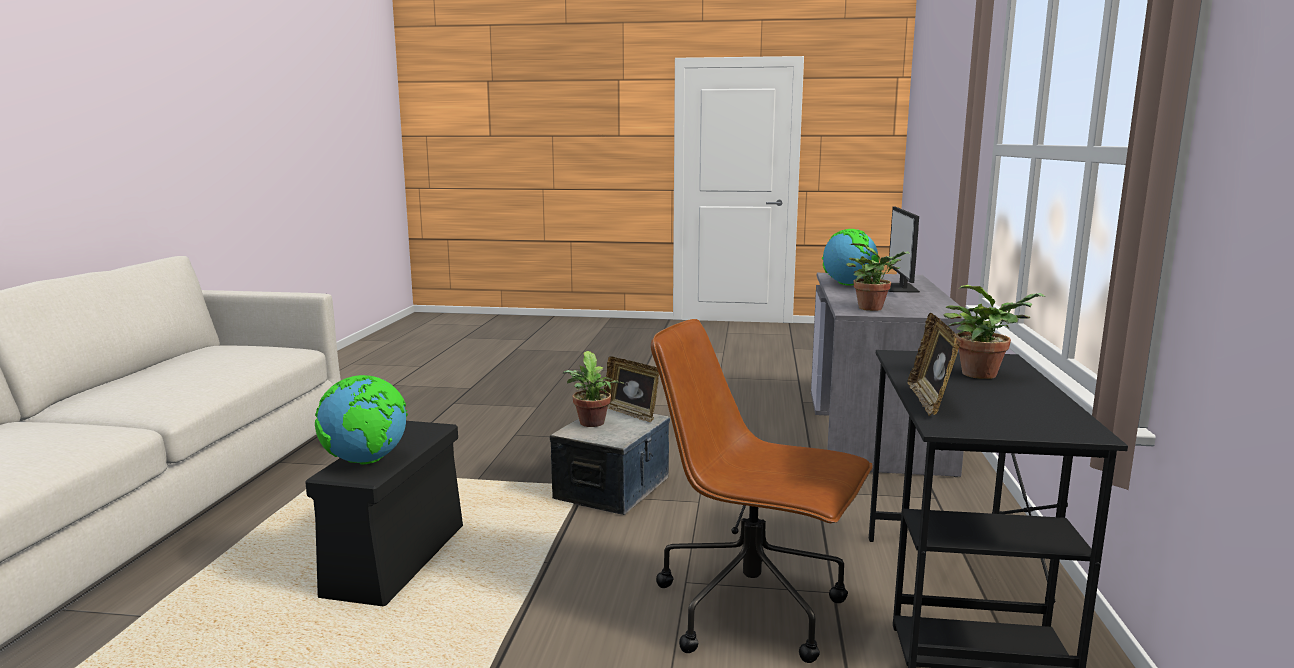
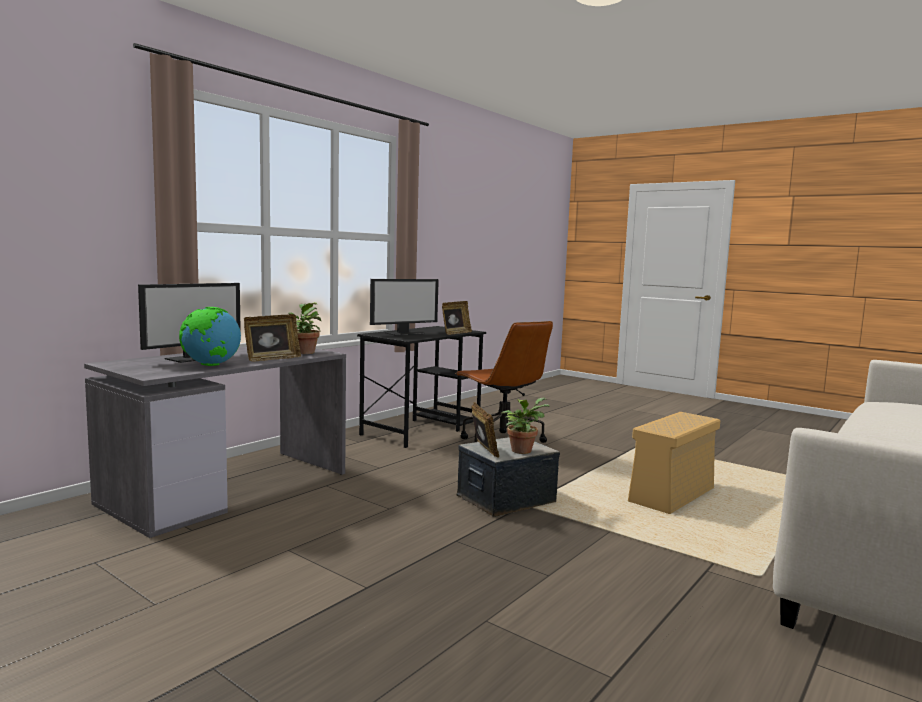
camera: 150 degrees left, 5 degrees down
black storage box [305,421,463,606] -> beige storage box [628,412,720,514]
globe [315,375,408,464] -> none
potted plant [943,285,1046,379] -> monitor [370,279,439,336]
none -> picture frame [244,314,301,362]

